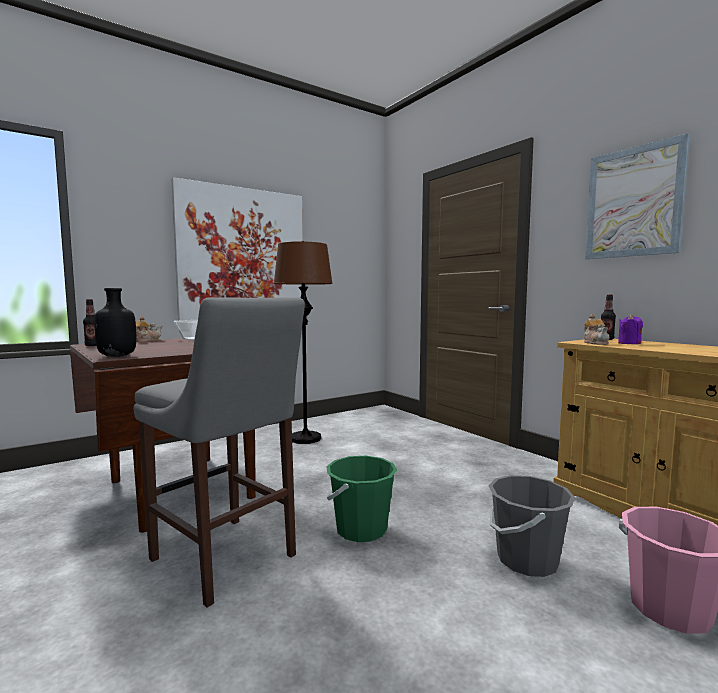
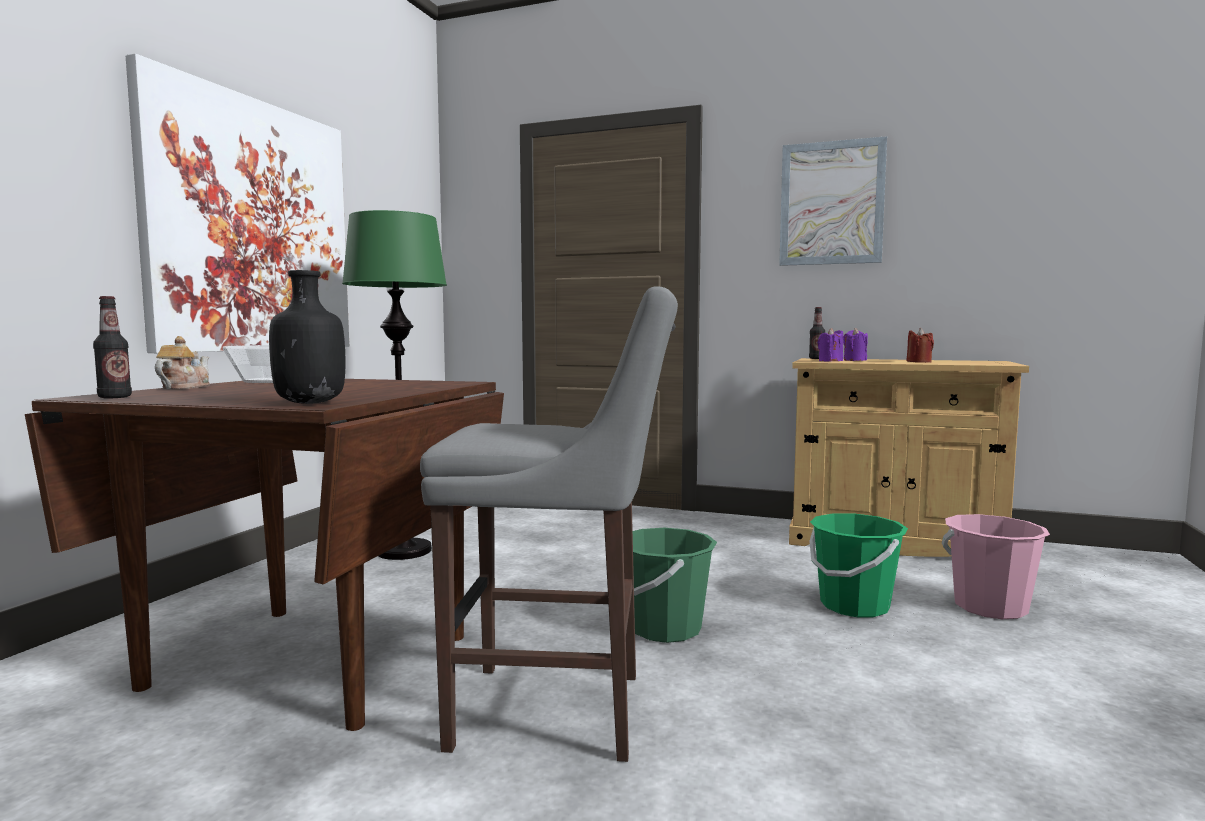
camera: 35 degrees left, 0 degrees up
brown floor lamp [274,241,333,444] -> green floor lamp [342,210,447,560]
grey bucket [488,475,575,577] -> green bucket [809,514,908,617]
teapot [584,314,610,345] -> purple candle [818,328,844,361]
none -> red candle [906,328,934,363]

